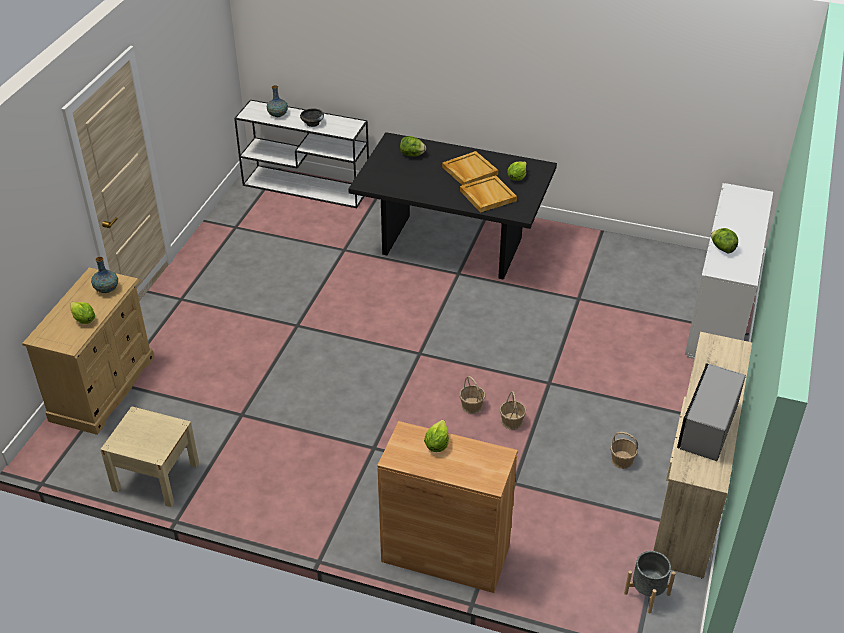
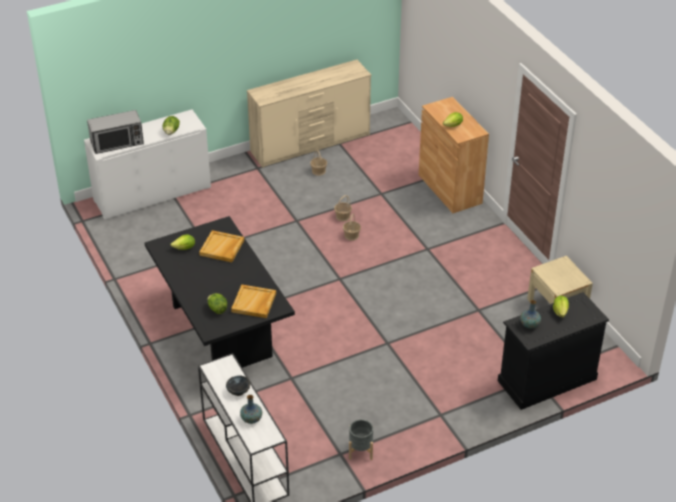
camera: 135 degrees left, 0 degrees up
beige dresser [22,267,154,435] -> black dresser [498,292,609,410]
beige tray [442,151,498,185] -> beige tray moved to [231,285,276,318]
grey planter [624,551,676,613] -> grey planter moved to [349,419,373,460]
microwave [677,363,746,461] -> microwave moved to [87,110,144,154]

